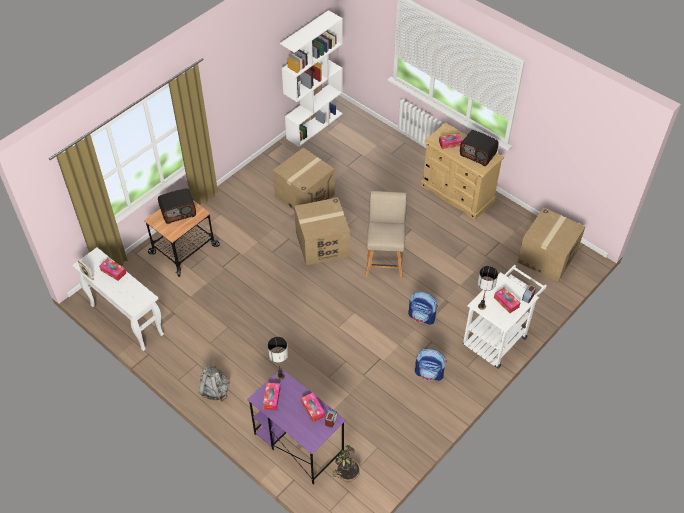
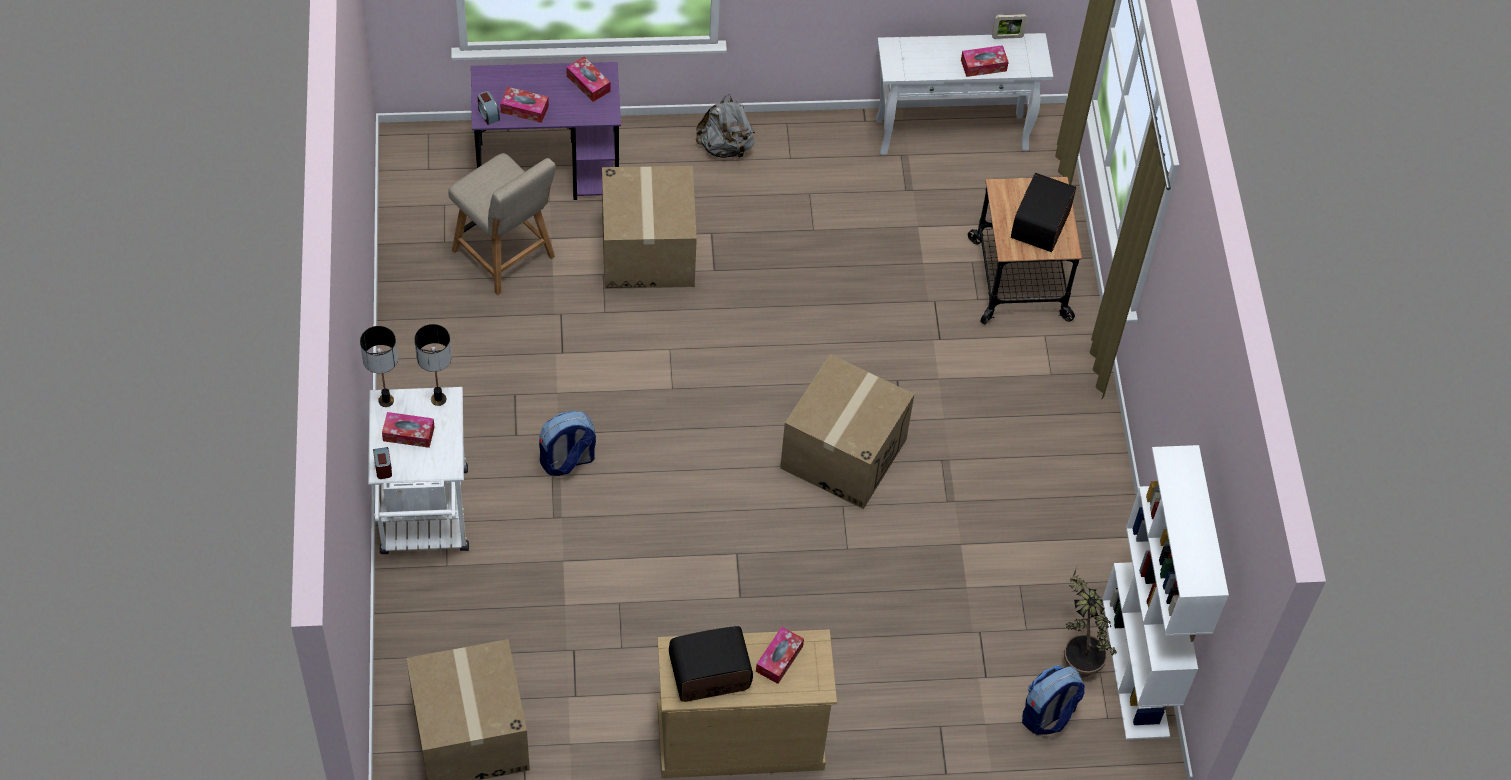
camera: 130 degrees right, 5 degrees up
table lamp [268,337,288,380] -> table lamp moved to [360,326,398,407]
cardboard box [273,148,335,211] -> cardboard box moved to [602,166,697,289]
potted plant [332,445,360,482] -> potted plant moved to [1064,566,1117,677]
beige chair [365,191,407,279] -> beige chair moved to [448,153,556,295]
backpack [415,349,447,381] -> backpack moved to [1022,665,1085,735]

